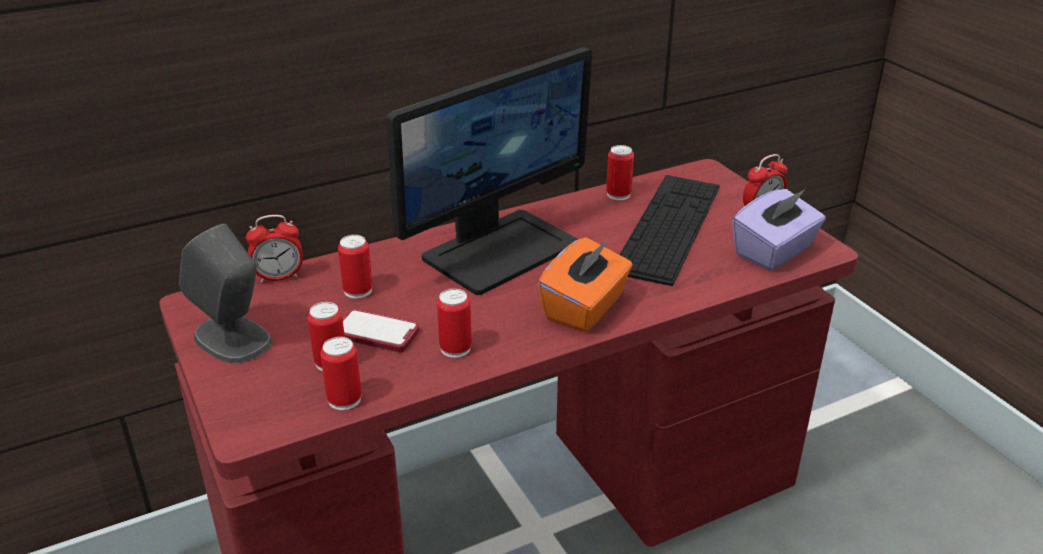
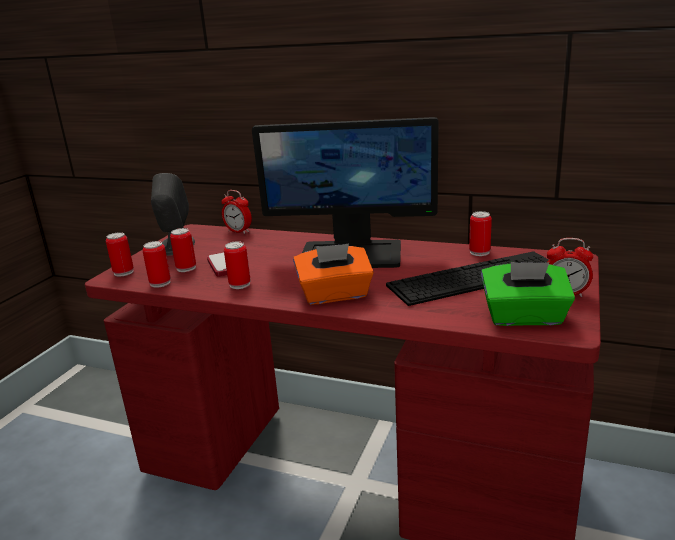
camera: 50 degrees right, 10 degrees down
can [338,235,373,299] -> can moved to [106,232,134,276]
purple tissue box [732,189,826,271] -> green tissue box [481,262,575,326]

